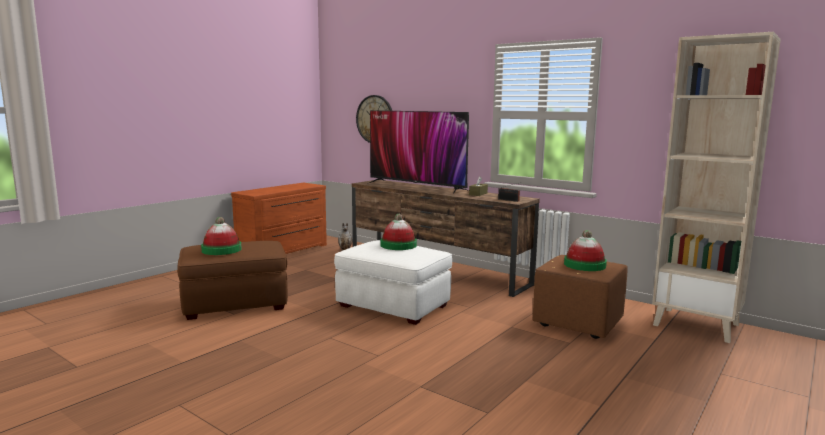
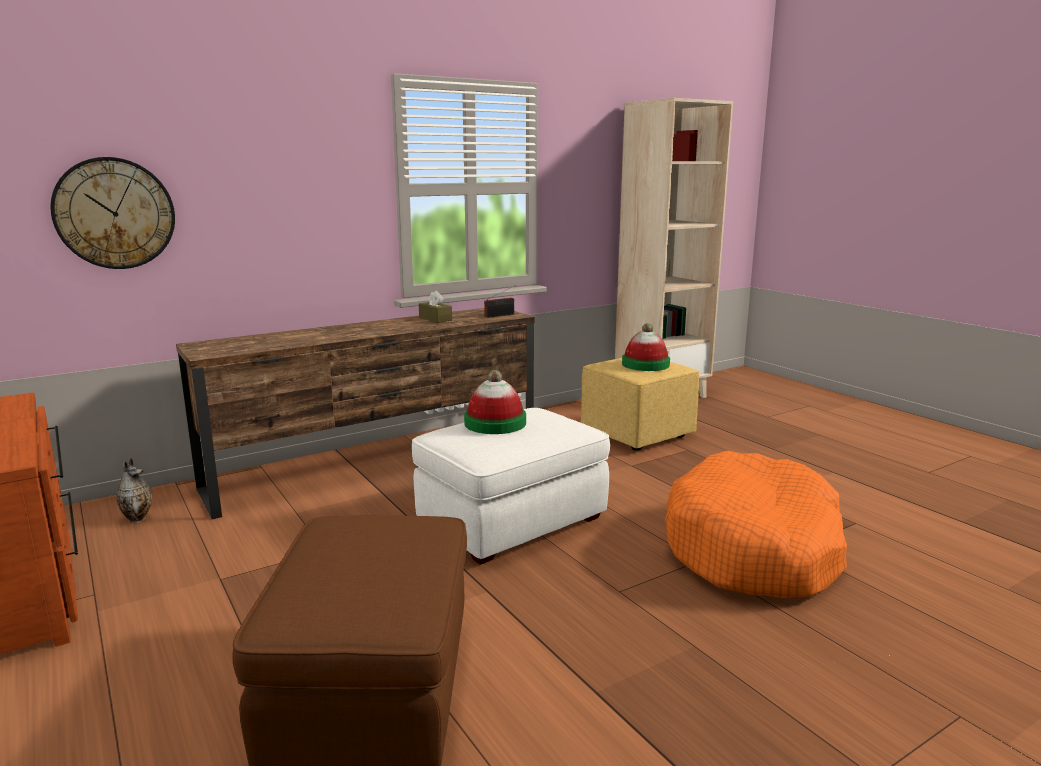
camera: 70 degrees left, 5 degrees up
hat [201,217,242,255] -> none
television [367,110,469,194] -> none
brown ottoman [533,255,628,339] -> yellow ottoman [581,358,699,450]
none -> orange dog bed [665,451,847,598]

